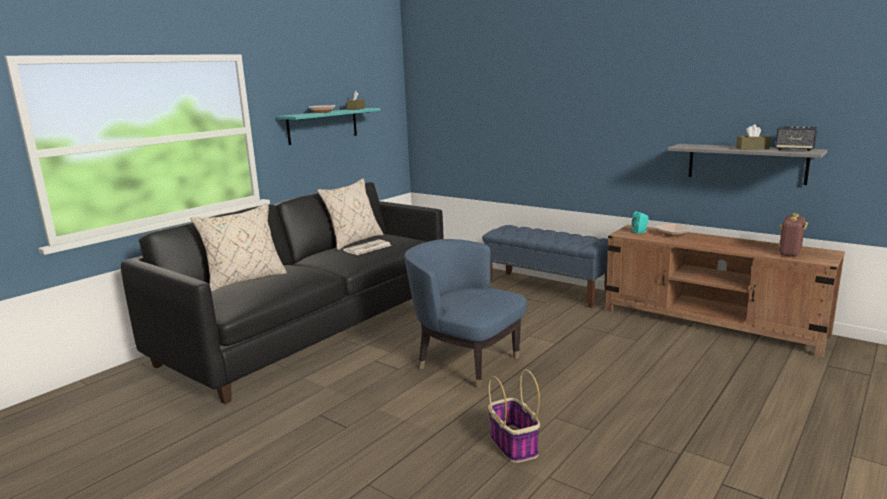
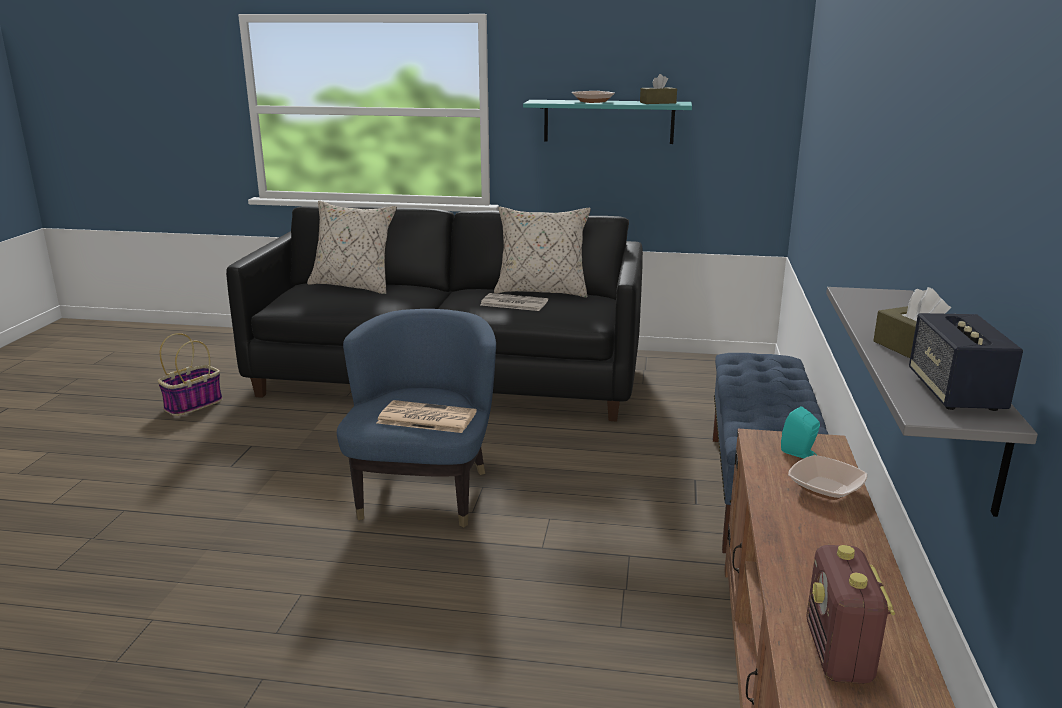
camera: 60 degrees right, 5 degrees up
basket [488,369,540,463] -> basket moved to [158,333,223,416]
radio [779,213,808,257] -> radio turned 90 degrees counterclockwise [806,545,895,684]
none -> newspaper [377,400,477,433]

